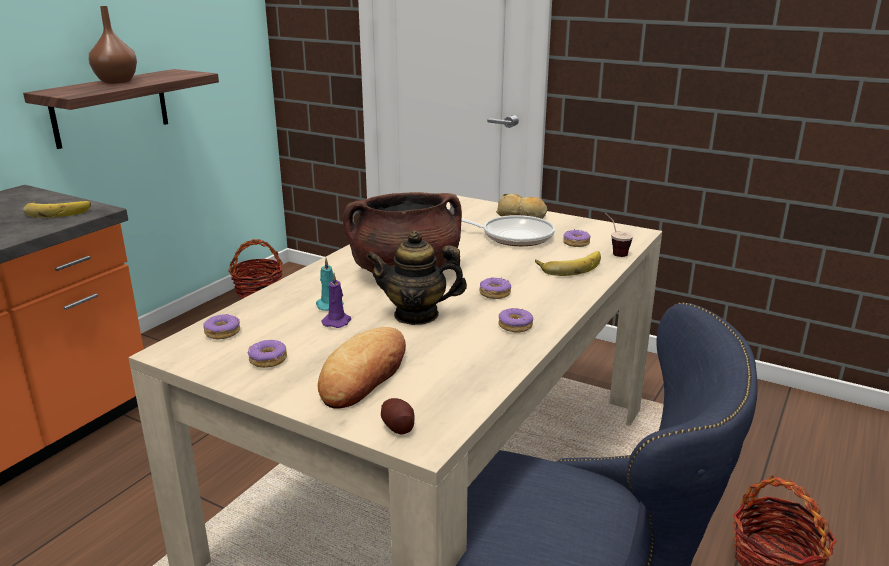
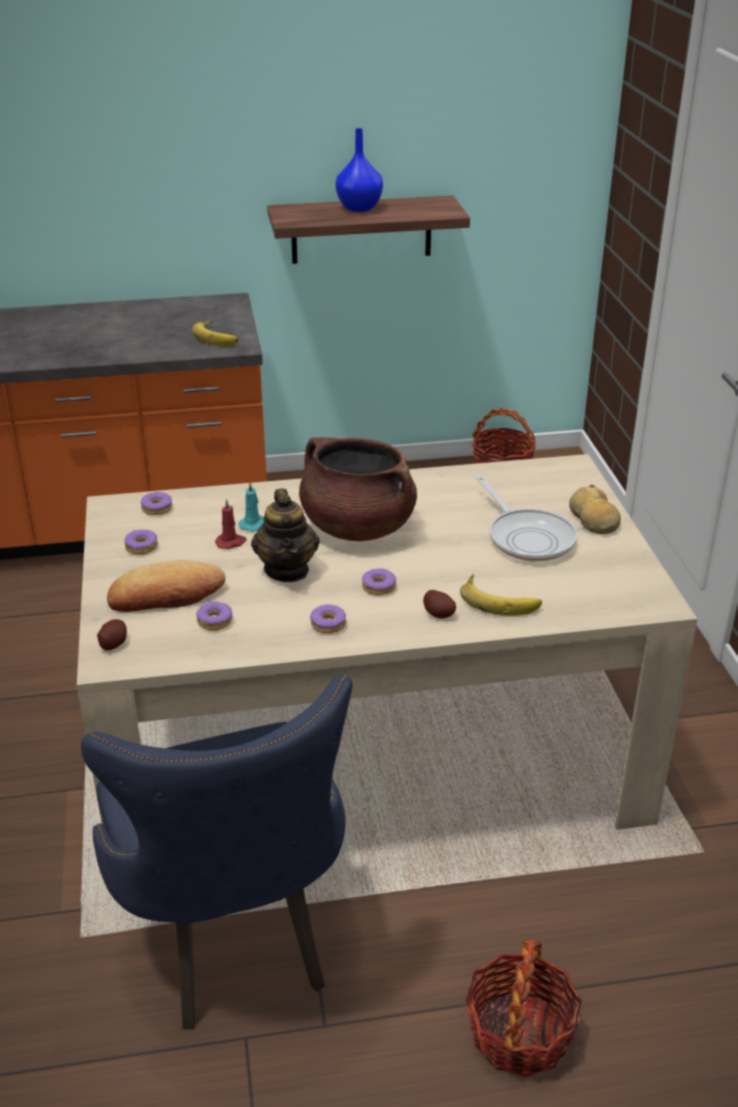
camera: 50 degrees right, 10 degrees up
brown vase [89,6,137,84] -> blue vase [336,128,383,212]
purple candle [322,273,351,328] -> red candle [215,499,247,549]
teapot [366,230,467,325] -> teapot turned 150 degrees counterclockwise [251,489,320,582]
donut [563,229,591,247] -> donut moved to [196,601,232,630]
cup [605,213,633,257] -> none
none -> potato [423,590,456,618]

